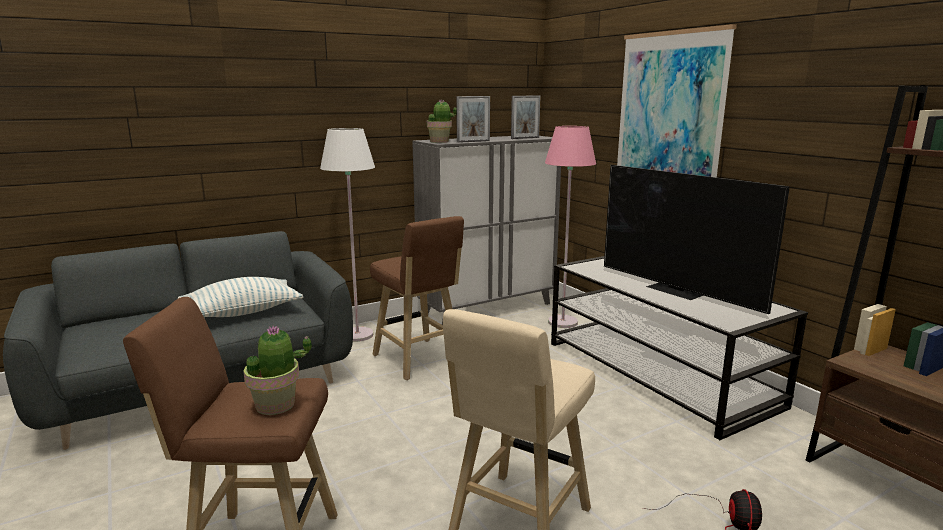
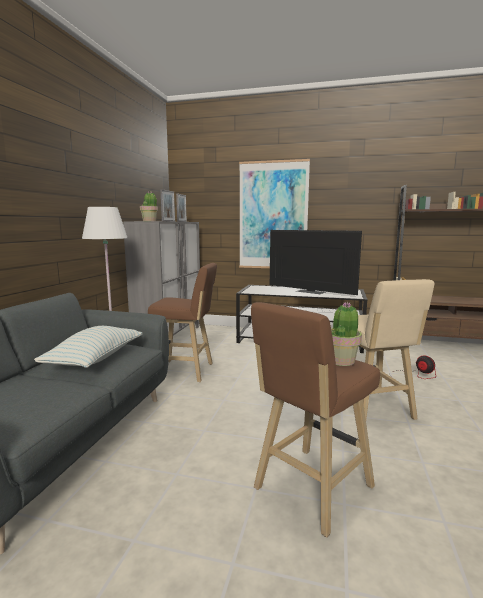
camera: 45 degrees left, 5 degrees down
pink floor lamp [545,126,596,328] -> none
television [604,165,789,314] -> television turned 150 degrees counterclockwise [270,230,362,295]

